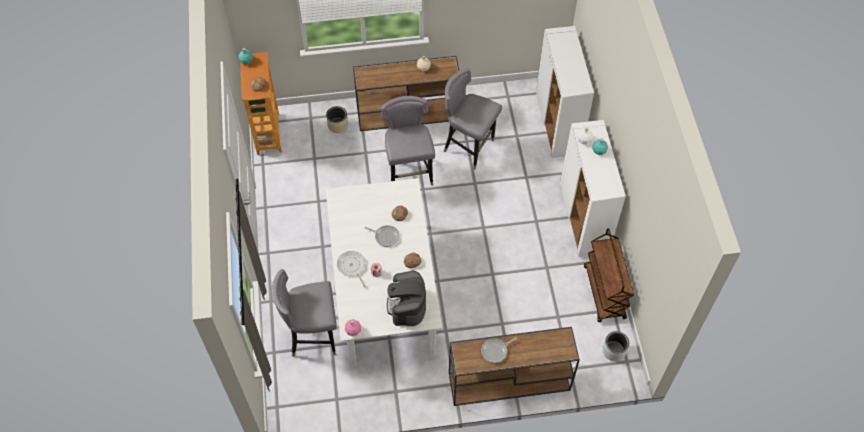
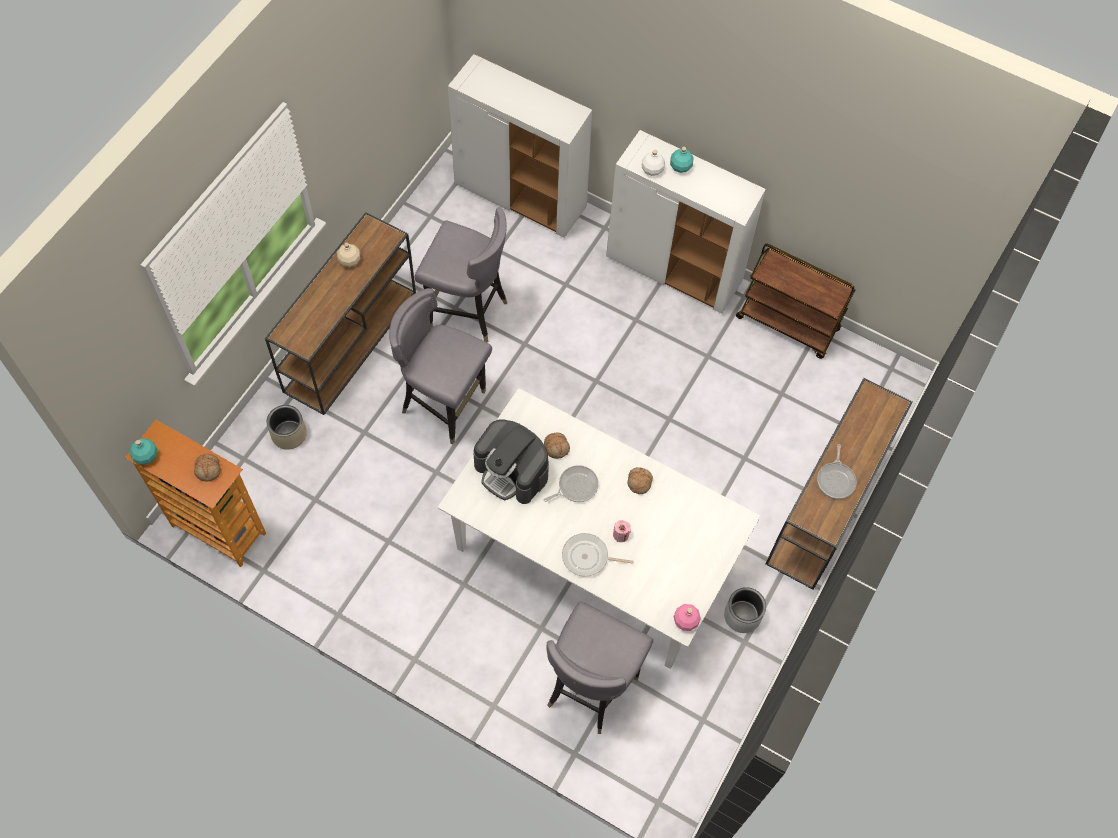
camera: 55 degrees left, 5 degrees up
coffee machine [387,271,426,326] -> coffee machine moved to [473,419,549,504]
grey chair [444,68,502,170] -> grey chair turned 135 degrees counterclockwise [415,207,507,343]
grey planter [602,331,629,361] -> grey planter moved to [724,587,766,633]

